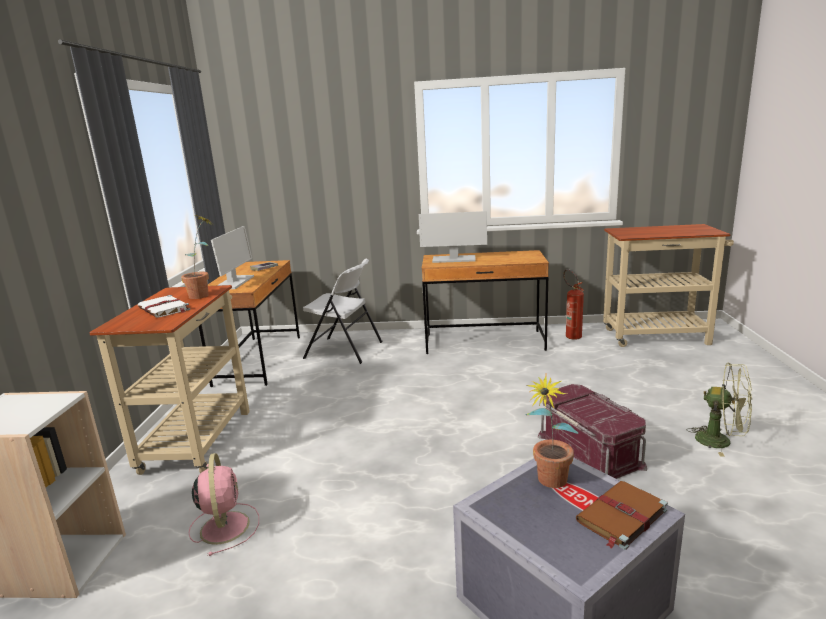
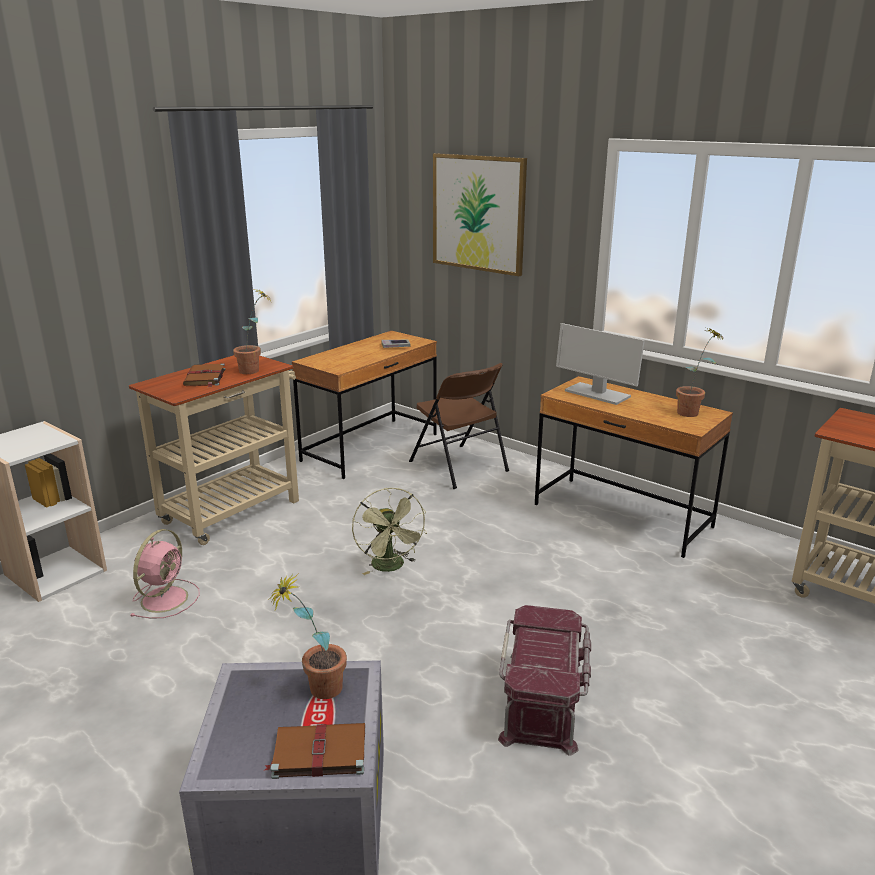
camera: 35 degrees right, 5 degrees up
white book [138,295,190,318] -> brown book [183,363,225,387]
monitor [211,226,254,289] -> none
white chair [303,258,382,364] -> brown chair [409,363,509,489]
fire extinguisher [563,269,584,340] -> none
green fan [688,363,752,457] -> green fan moved to [352,488,427,575]
none -> picture [433,153,527,276]
none -> potted plant [676,327,725,417]

